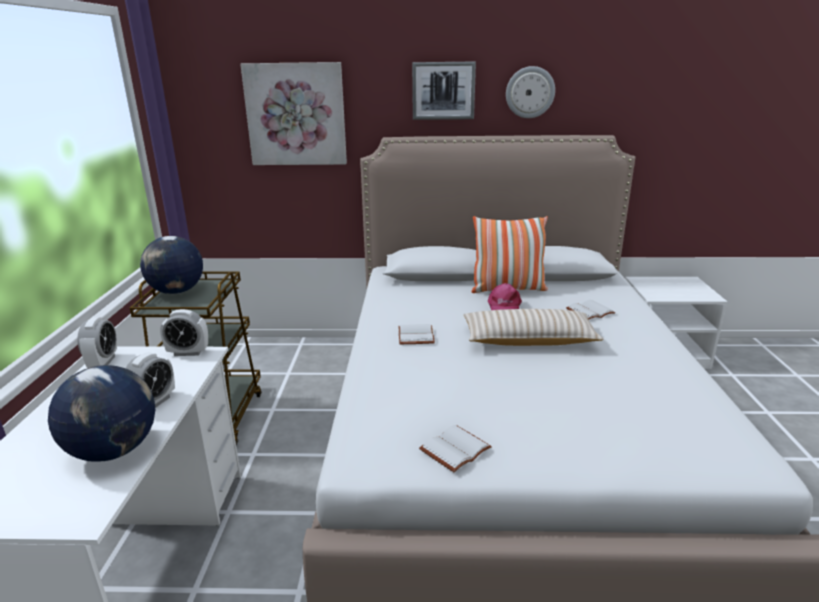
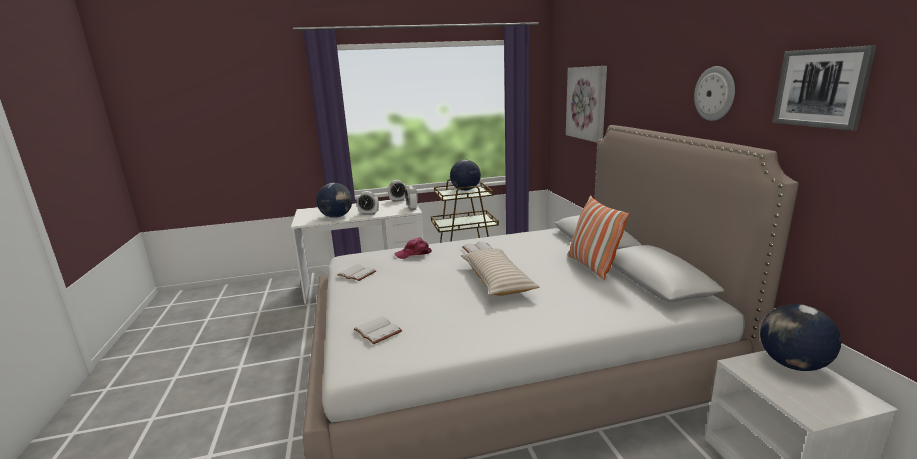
camera: 75 degrees right, 5 degrees down
picture [412,62,476,120] -> picture moved to [773,45,877,131]
pink cap [488,283,522,310] -> pink cap moved to [394,237,432,259]
white book [566,300,616,320] -> white book moved to [354,316,402,344]
none -> globe [760,304,841,371]

